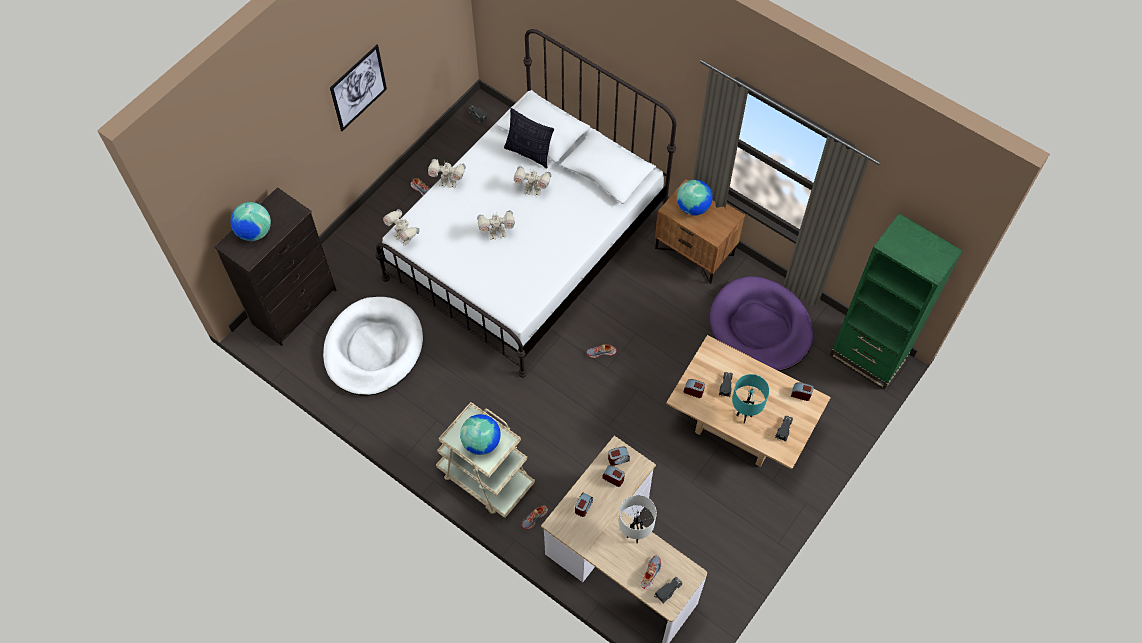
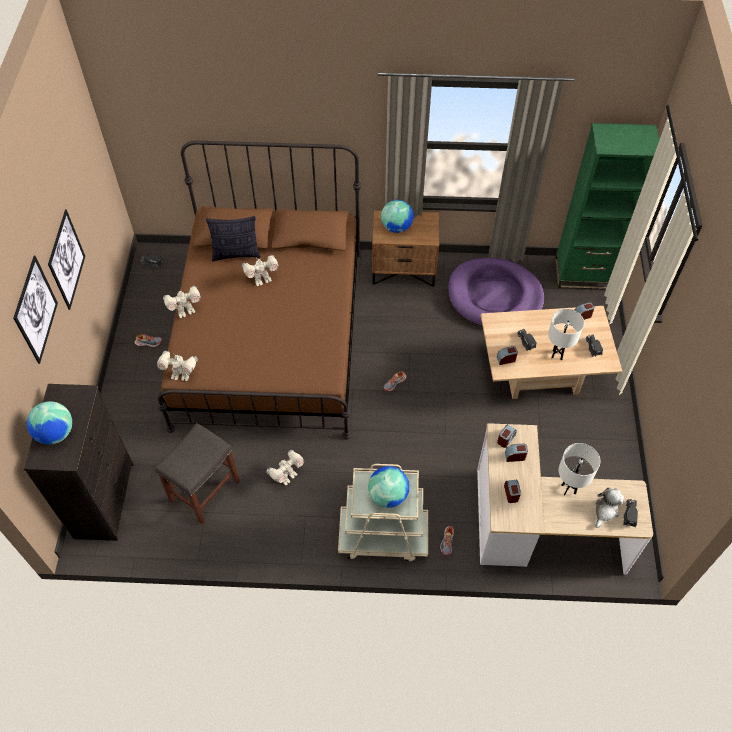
camera: 35 degrees left, 5 degrees down
white dog bed [323,297,423,396] -> grey stool [155,423,240,524]
white bed [375,29,676,378] -> brown bed [158,141,361,439]
toy robot [477,210,515,240] -> toy robot moved to [267,450,304,485]
shoe [641,555,661,589] -> plush toy [595,488,624,528]
turquoise table lamp [732,374,769,423] -> white table lamp [548,309,584,361]
none -> picture [13,255,58,364]

